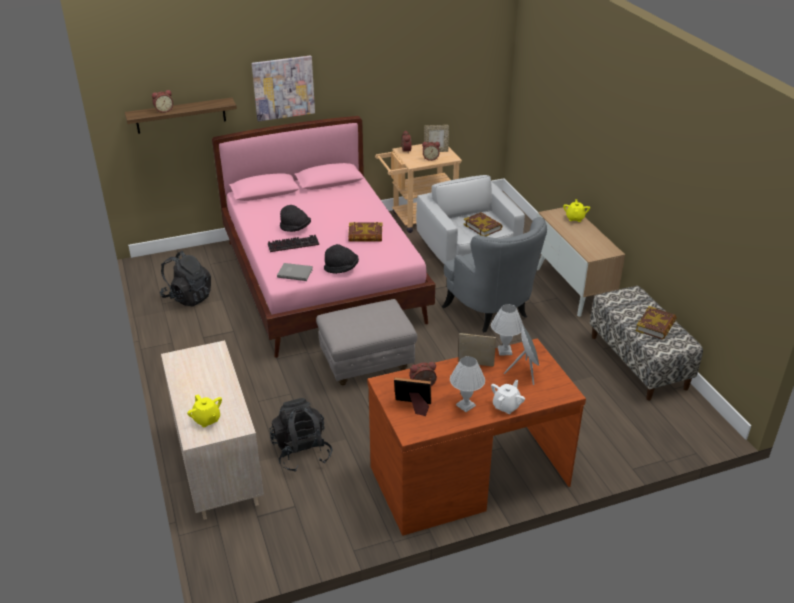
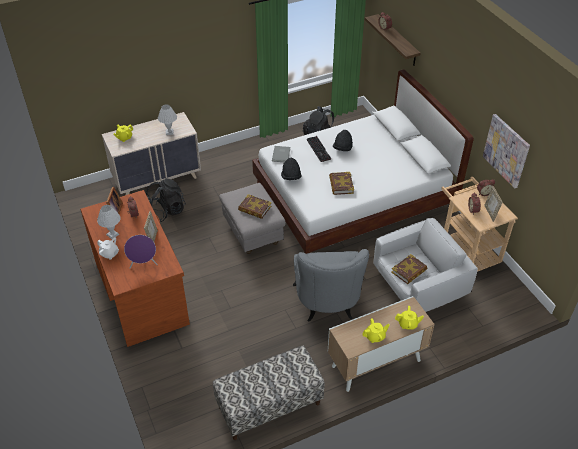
camera: 85 degrees right, 10 degrees up
pink bed [212,116,435,358] -> white bed [252,69,474,254]
picture [252,55,315,121] -> picture moved to [483,114,530,188]
grey armchair [442,217,547,332] -> grey armchair turned 60 degrees counterclockwise [293,249,369,322]
white table lamp [491,304,523,356] -> white table lamp moved to [158,104,177,135]
grey speaker [504,325,539,385] -> purple speaker [124,235,158,268]
book [636,306,677,340] -> book moved to [238,194,271,219]
none -> yellow teapot [362,318,390,343]

